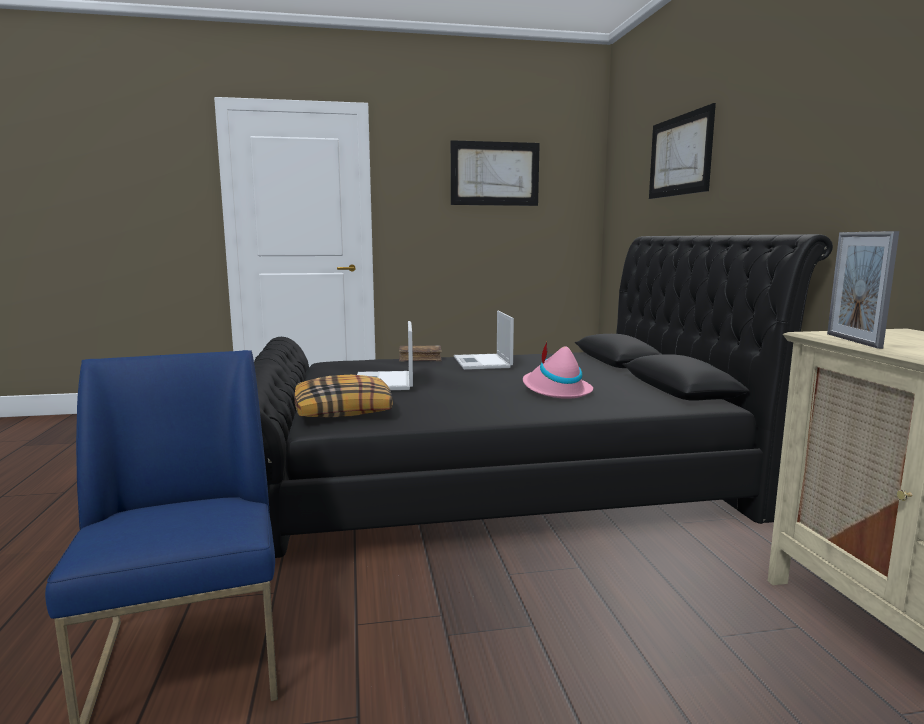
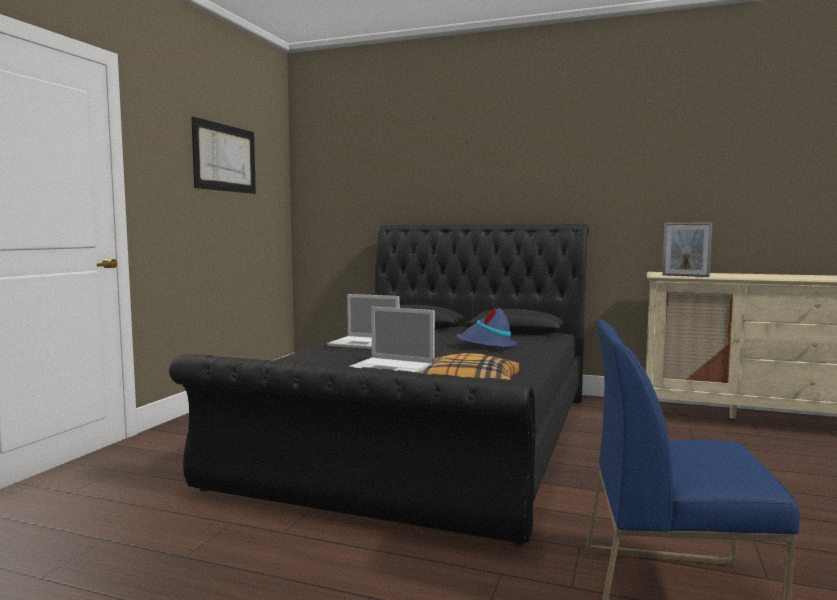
camera: 60 degrees left, 5 degrees down
brown book [399,345,442,361] -> none
pink hat [523,342,593,399] -> blue hat [456,306,517,348]
picture [649,103,716,199] -> none

